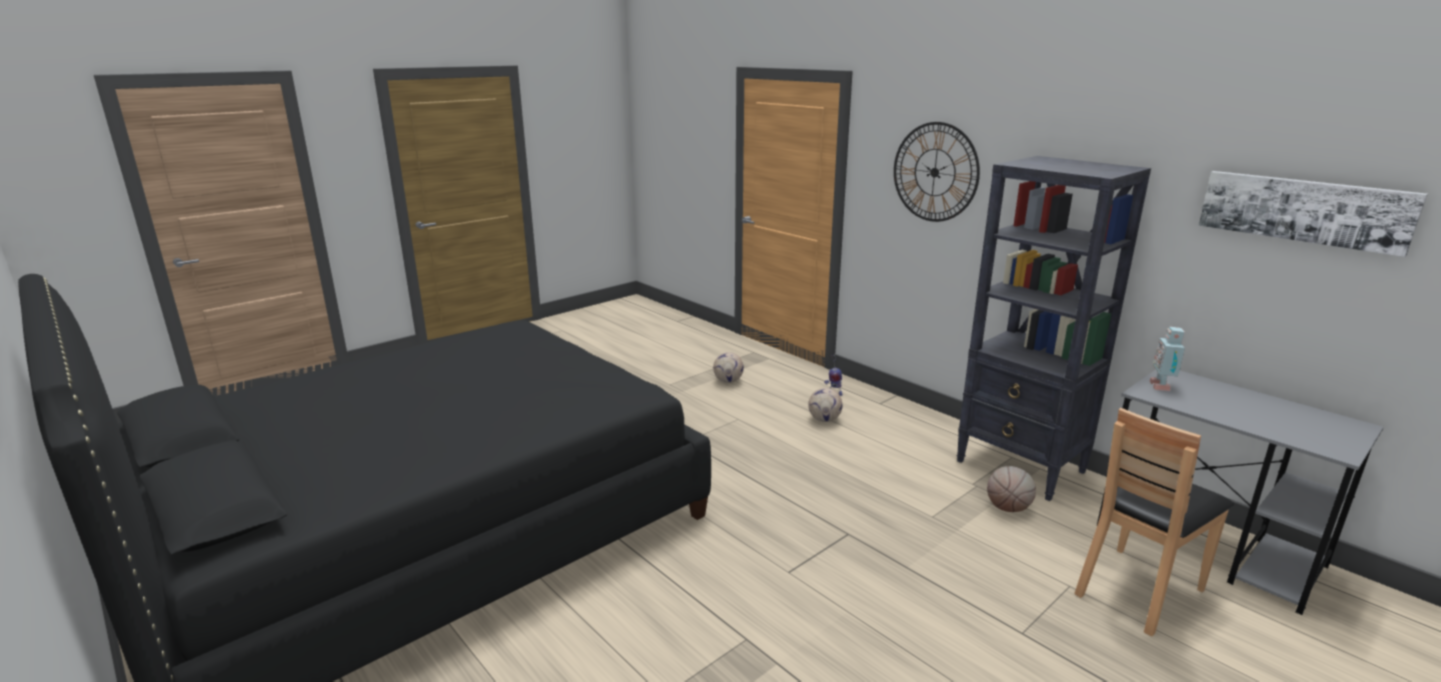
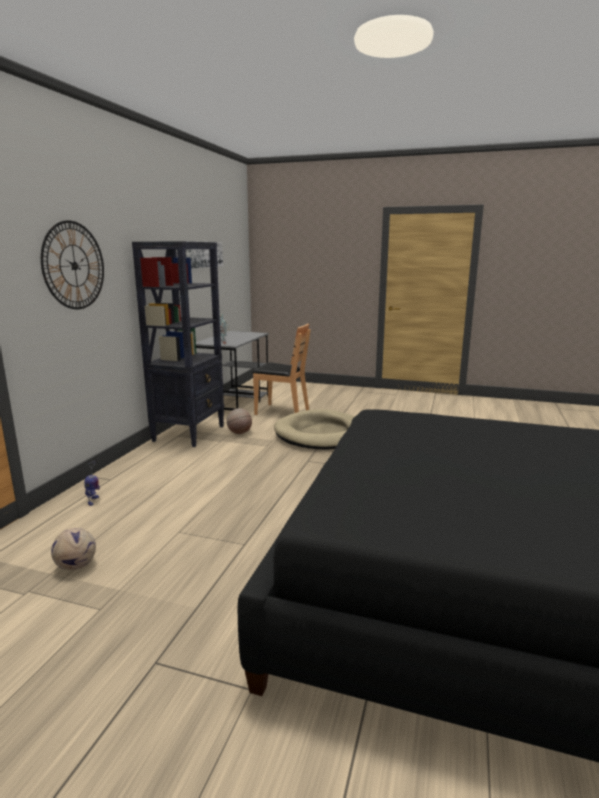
camera: 120 degrees left, 5 degrees down
football [808,388,843,422] -> none
none -> beige dog bed [274,409,355,450]

